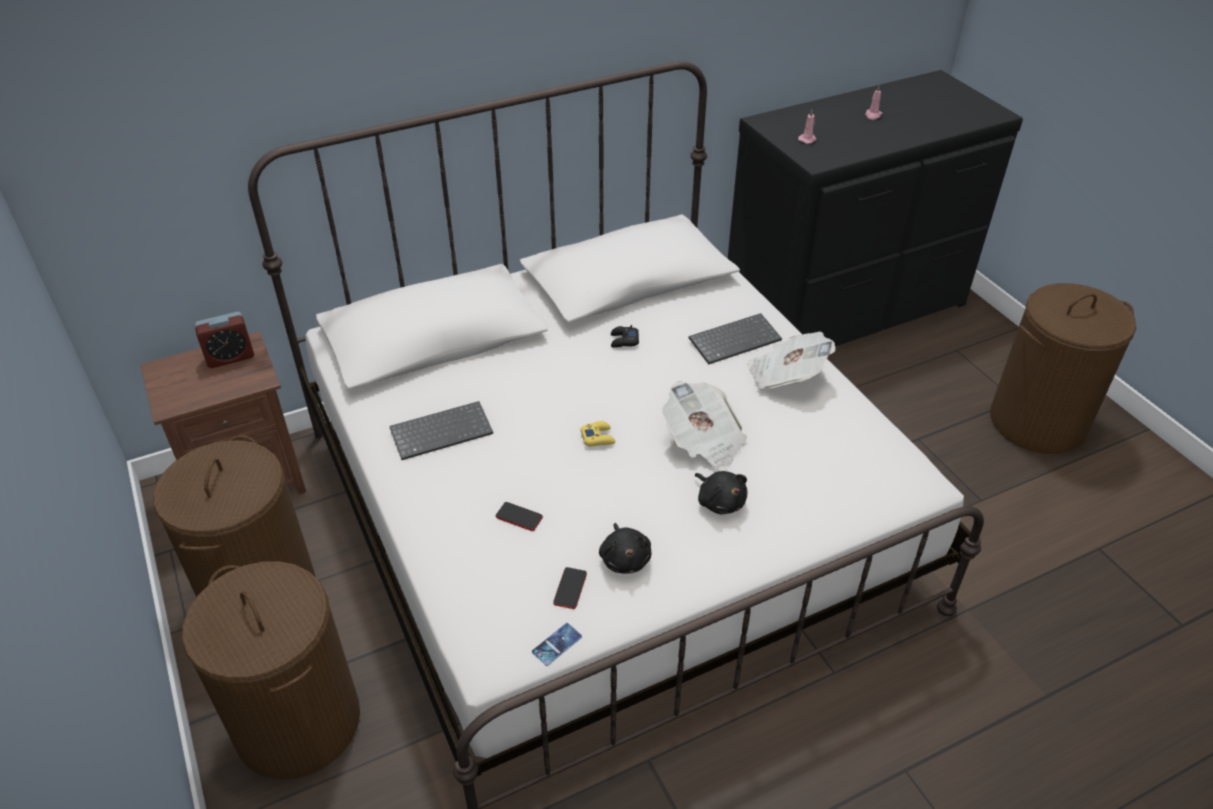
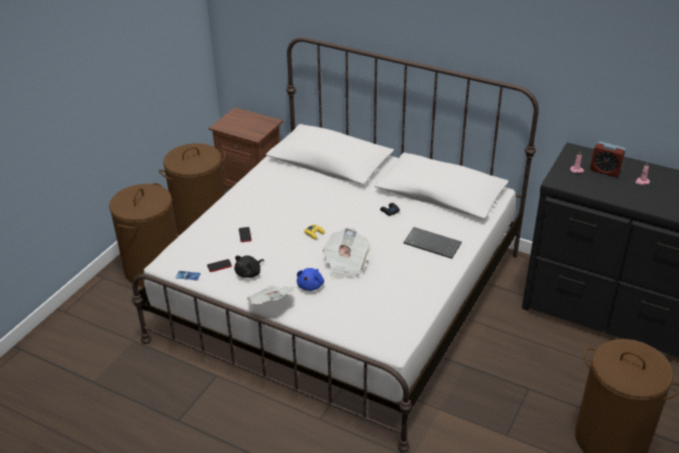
camera: 55 degrees right, 5 degrees down
alarm clock [194,312,254,368] -> alarm clock moved to [590,141,626,177]
keyboard [389,401,493,460] -> none
black plush toy [695,471,748,515] -> blue plush toy [297,268,324,291]
newspaper [747,332,835,389] -> newspaper moved to [247,285,294,304]

